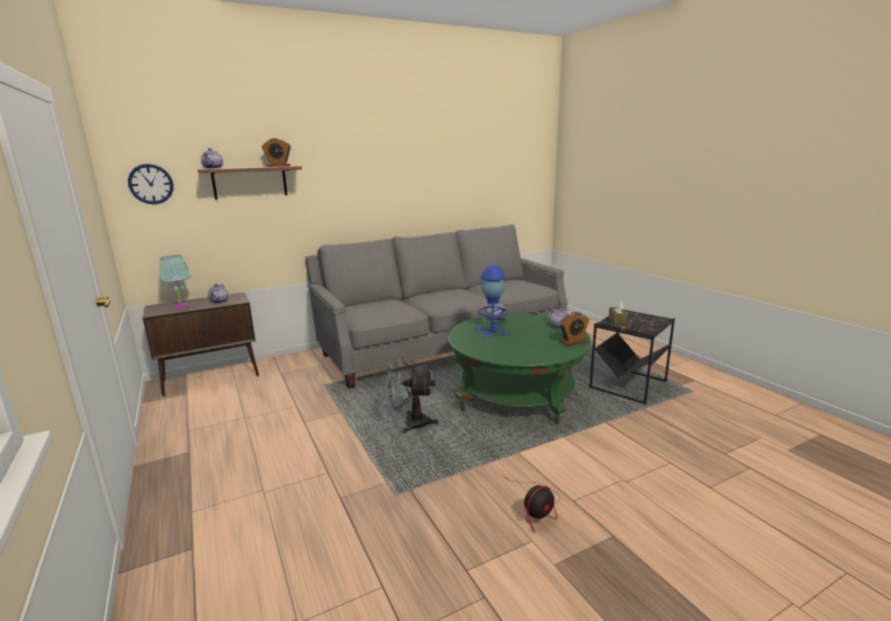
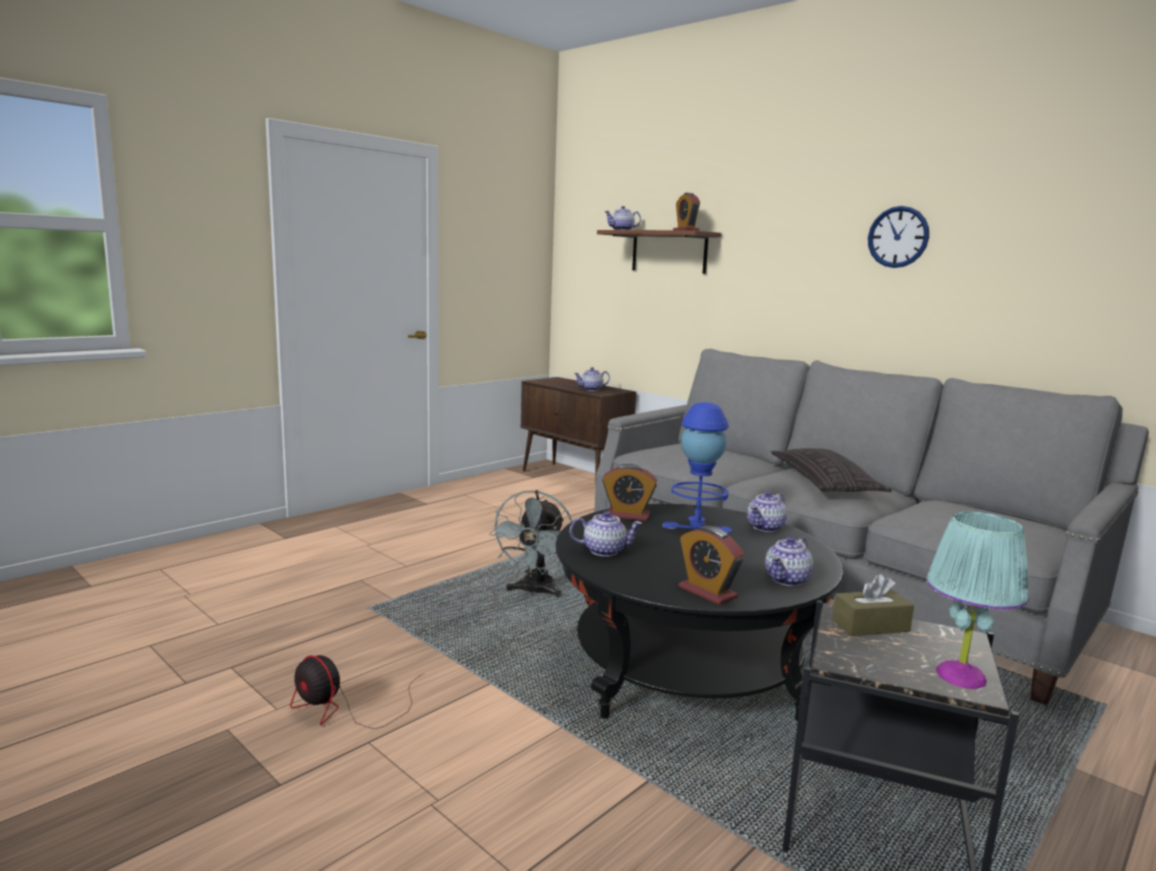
camera: 70 degrees right, 5 degrees down
wall clock [128,164,174,204] -> wall clock moved to [868,206,929,268]
turquoise table lamp [159,255,191,309] -> turquoise table lamp moved to [926,512,1029,689]
grey fan [385,355,439,433] -> grey fan turned 150 degrees counterclockwise [489,490,572,597]
green coffee table [448,314,592,425] -> black coffee table [555,504,843,721]
none -> teapot [570,511,642,557]
none -> alarm clock [602,464,658,521]
none -> pillow [771,448,892,492]

